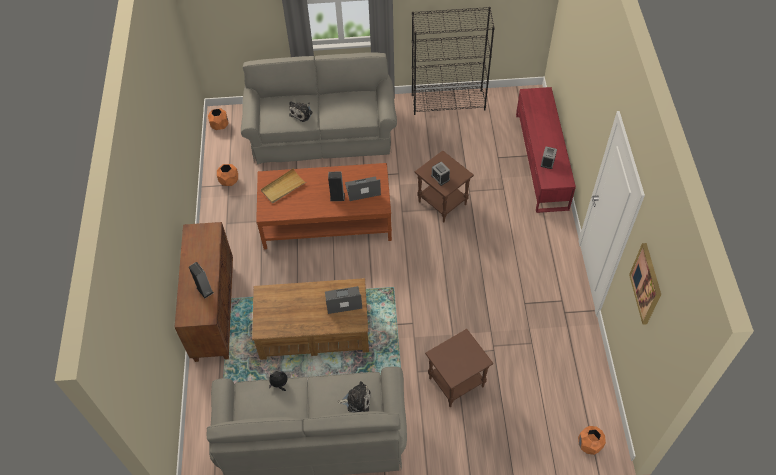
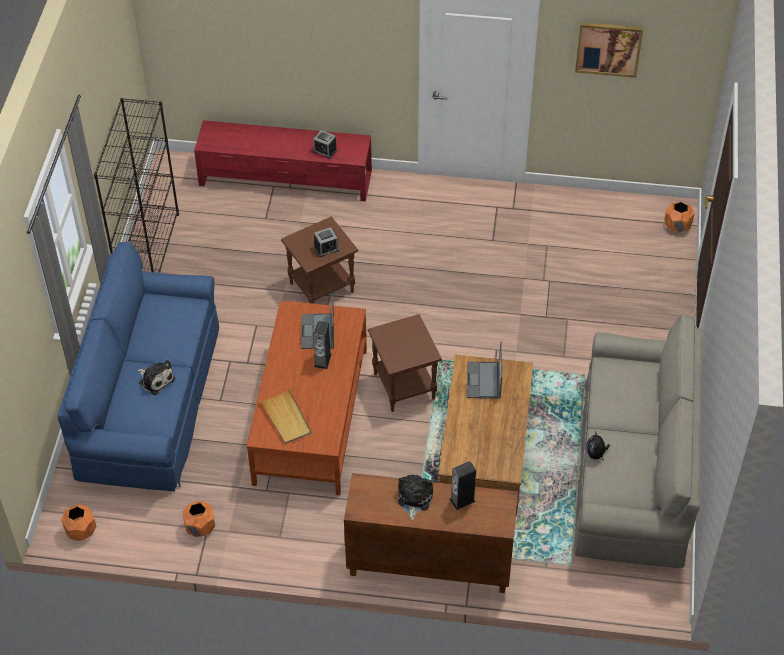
camera: 80 degrees left, 5 degrees down
grey sofa [241,52,397,164] -> blue sofa [58,241,219,491]
plush toy [337,381,370,412] -> plush toy moved to [398,474,433,521]
brown side table [425,329,493,407] -> brown side table moved to [368,314,442,412]

